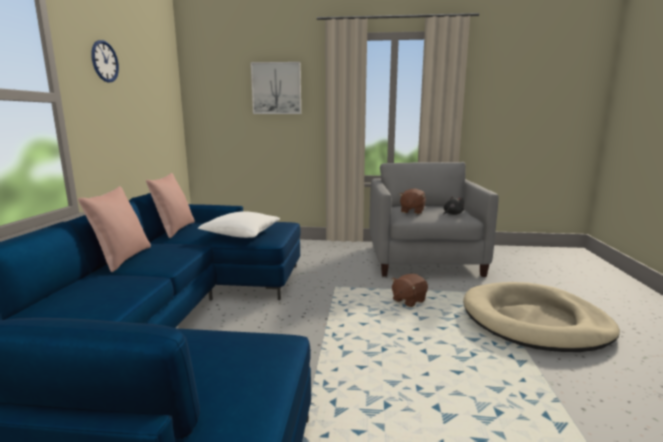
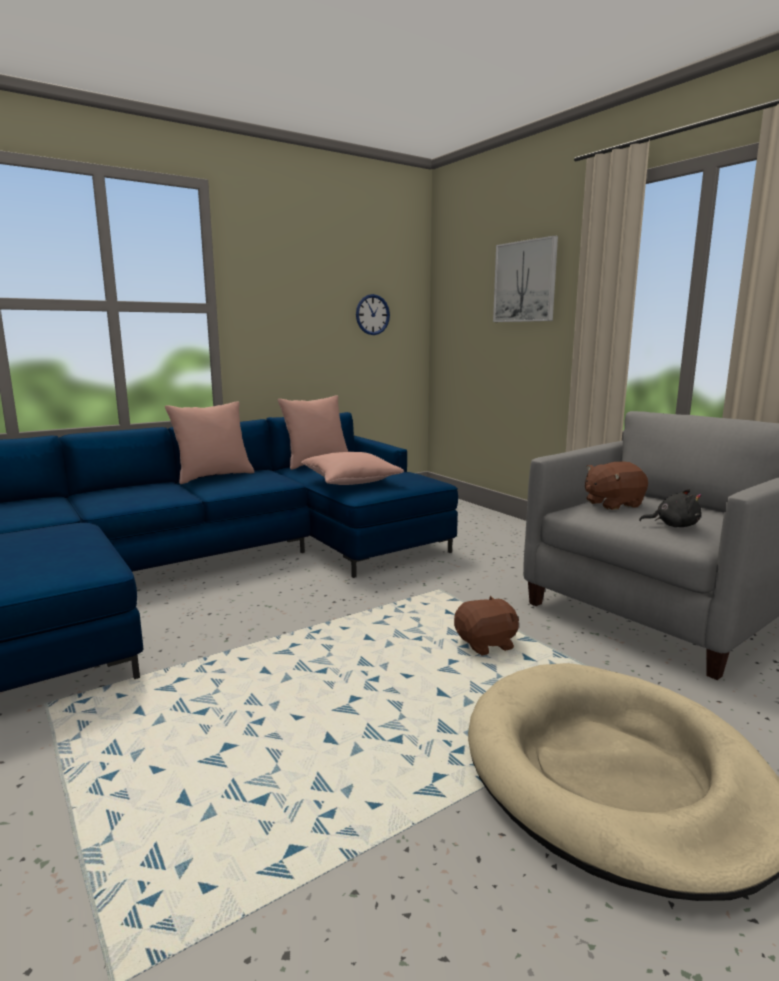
camera: 50 degrees right, 0 degrees up
wall clock [91,40,119,82] -> wall clock moved to [356,294,390,335]
white pillow [198,211,280,238] -> pink pillow [301,452,404,485]
brown plush toy [392,274,428,307] -> brown plush toy turned 150 degrees clockwise [454,595,519,655]

